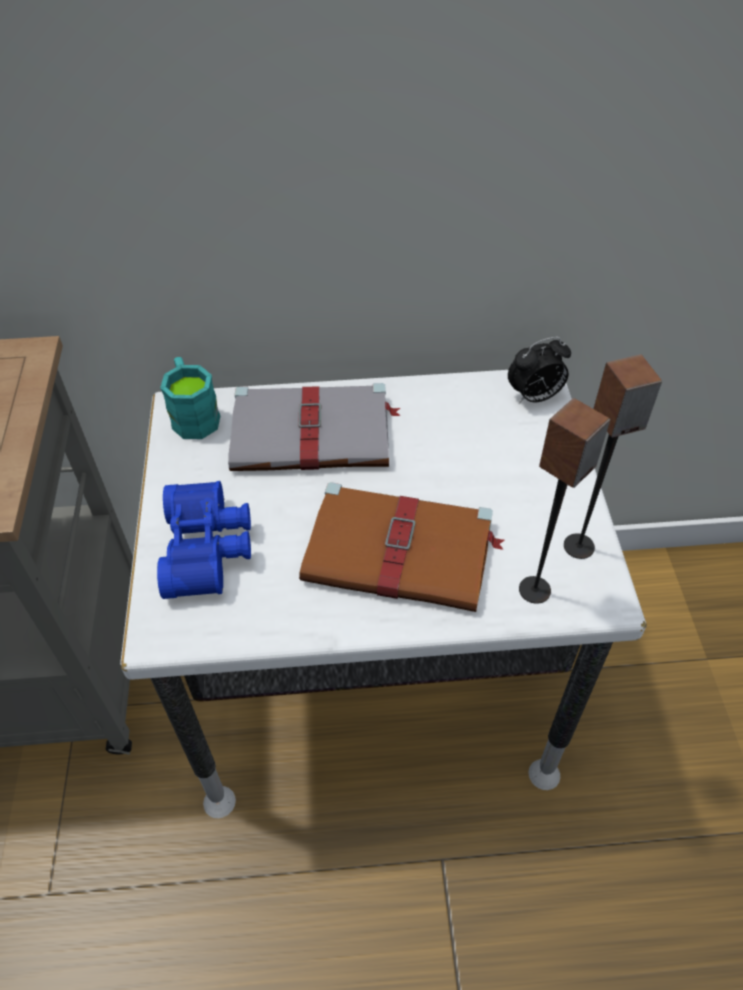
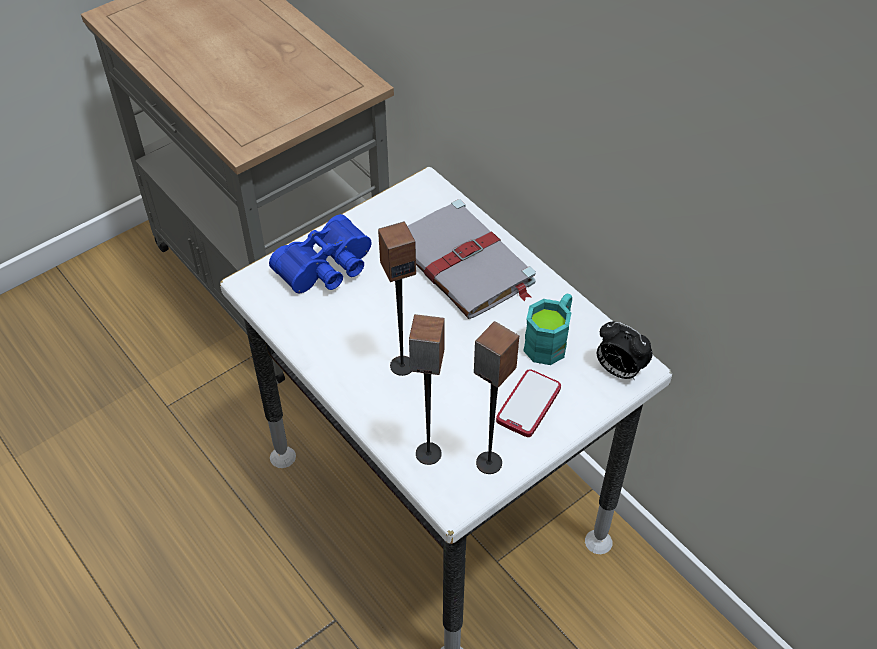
camera: 55 degrees right, 0 degrees up
turquoise mug [160,357,220,439] -> turquoise mug moved to [523,293,572,365]
brown book [299,482,505,612] -> speaker [378,221,416,376]
none -> phone [496,369,561,437]

